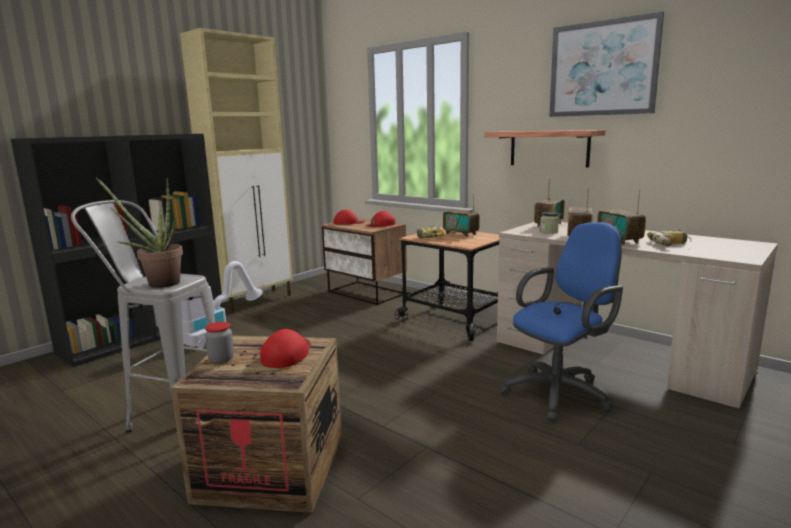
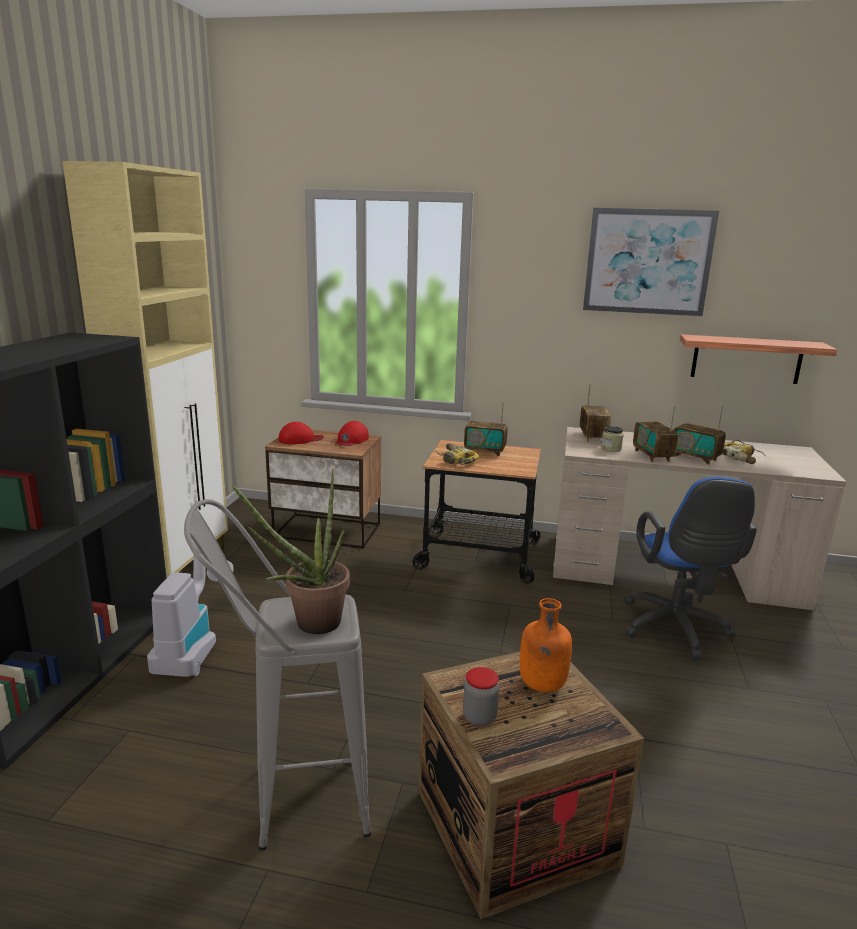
camera: 30 degrees left, 5 degrees up
red cap [260,329,311,368] -> orange bottle [520,598,572,692]
shelf [484,130,605,168] -> shelf moved to [680,334,837,384]
blue office chair [500,222,623,422] -> blue office chair turned 150 degrees clockwise [624,477,757,660]

